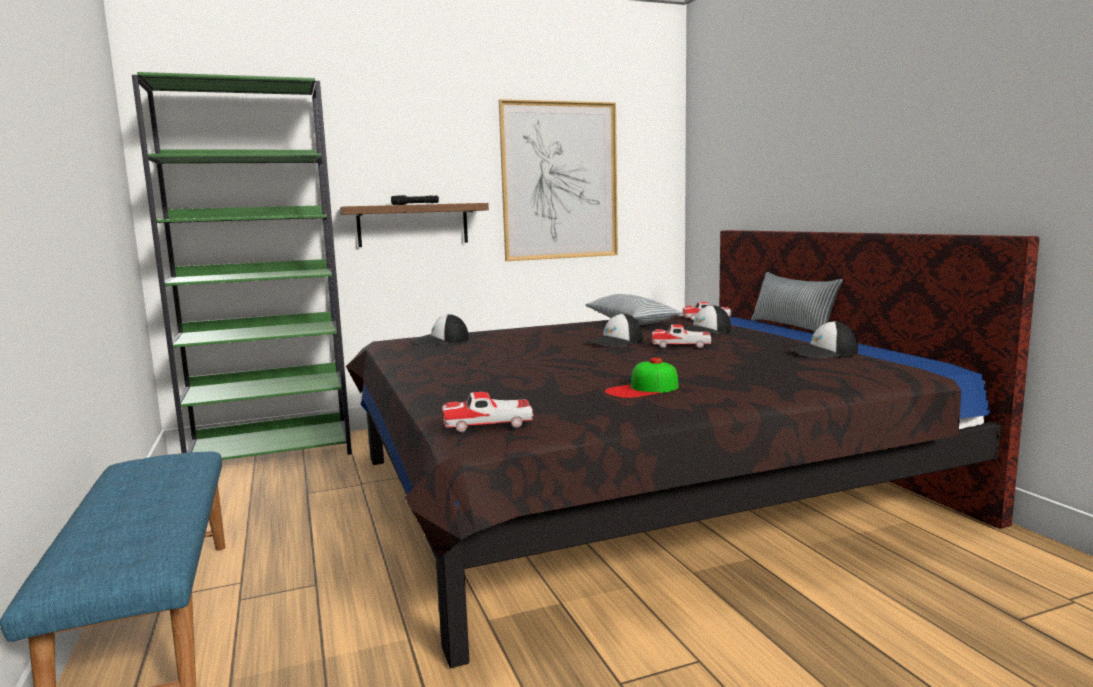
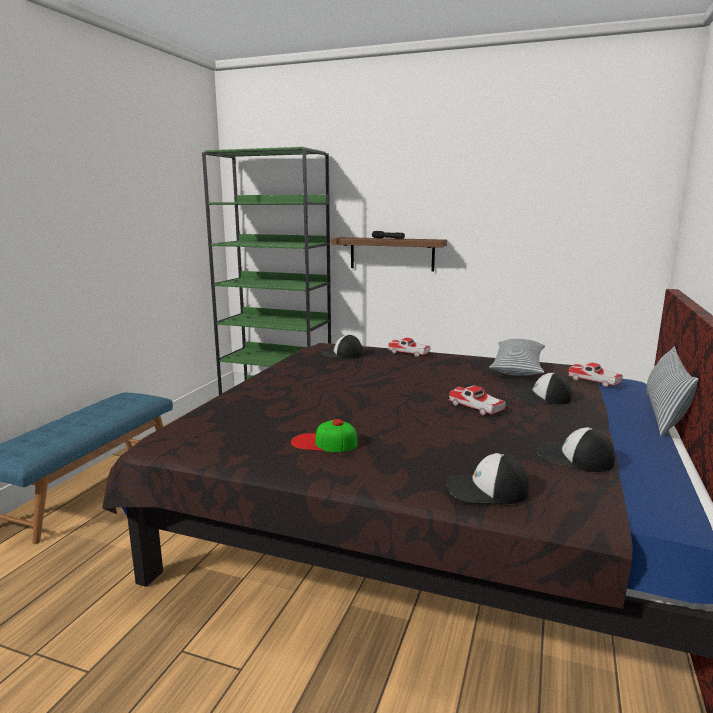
camera: 40 degrees right, 5 degrees up
toy car [442,392,533,432] -> toy car moved to [388,338,431,357]
picture [499,99,618,261] -> none
cap [587,313,643,347] -> cap moved to [446,452,529,504]

